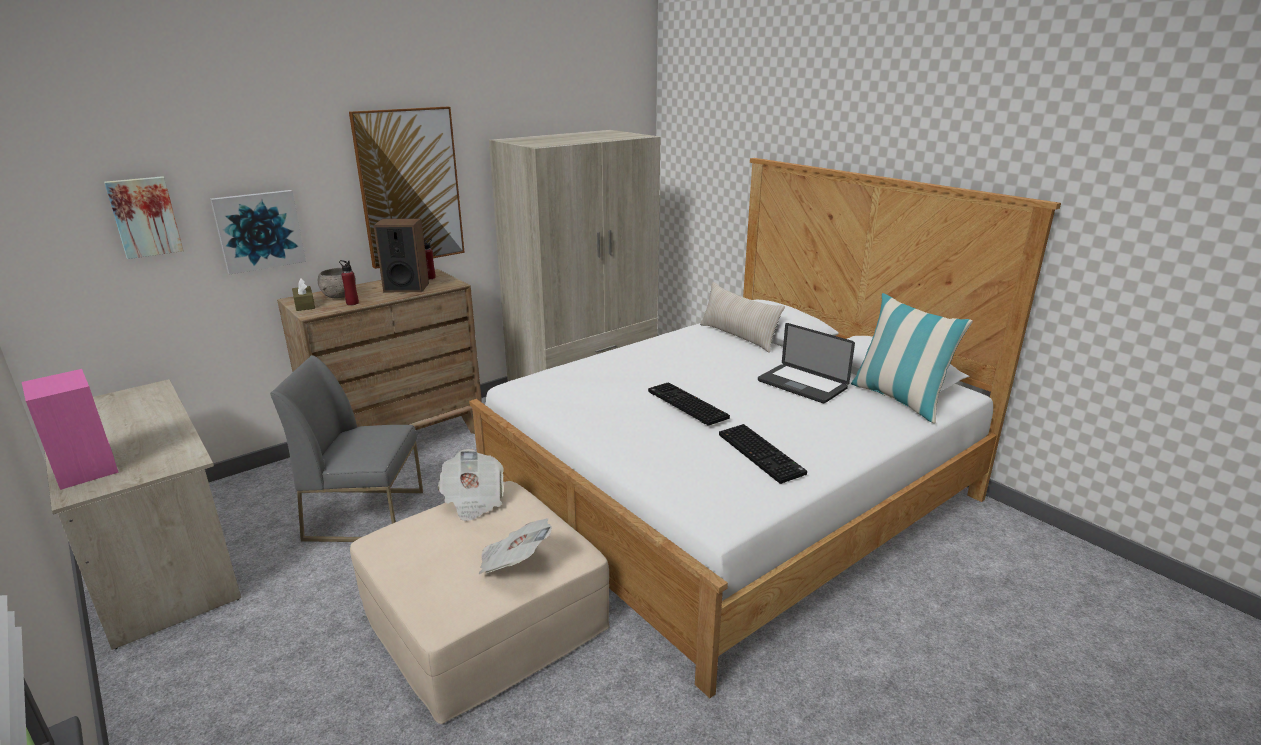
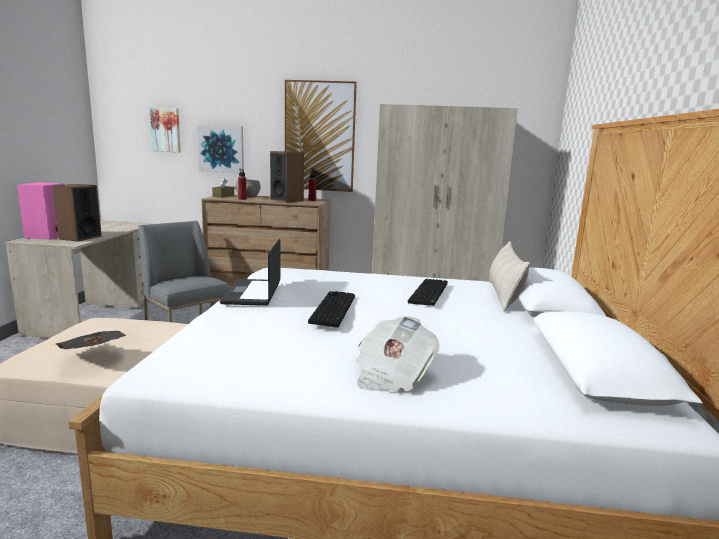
camera: 45 degrees right, 10 degrees down
newspaper [437,449,504,521] -> newspaper moved to [356,316,439,391]
keyboard [719,424,807,484] -> keyboard moved to [408,279,448,306]
laptop [758,323,855,403] -> laptop moved to [220,239,280,306]
pillow [851,293,973,423] -> none
none -> speaker [53,184,102,242]

